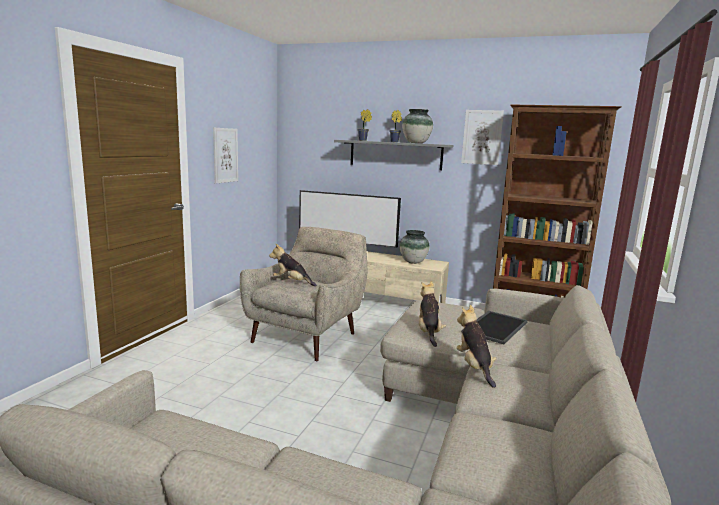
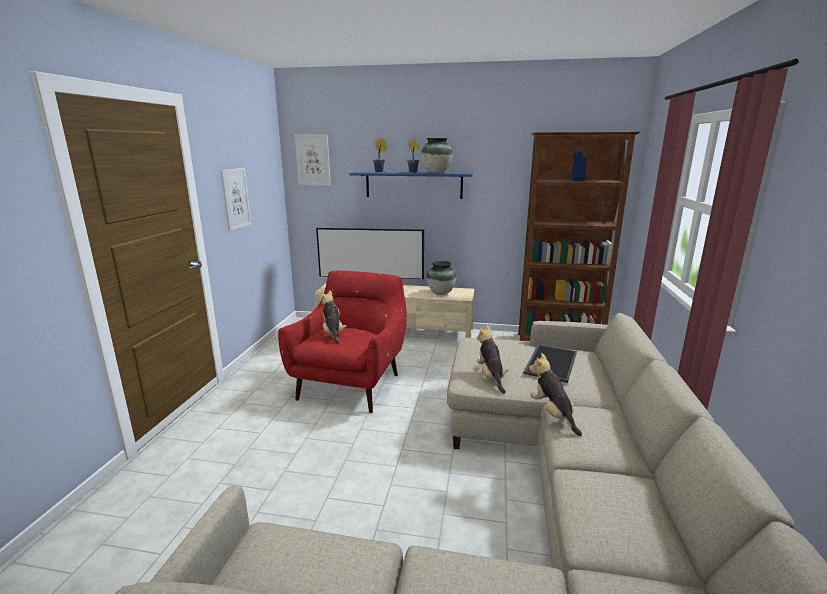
camera: 10 degrees left, 5 degrees up
beige armchair [240,227,367,361] -> red armchair [278,271,407,413]
plush toy [269,244,317,287] -> plush toy turned 60 degrees clockwise [321,290,346,345]
grey shelf [334,140,454,170] -> blue shelf [350,171,473,199]
picture [461,110,504,165] -> picture moved to [295,134,331,186]

